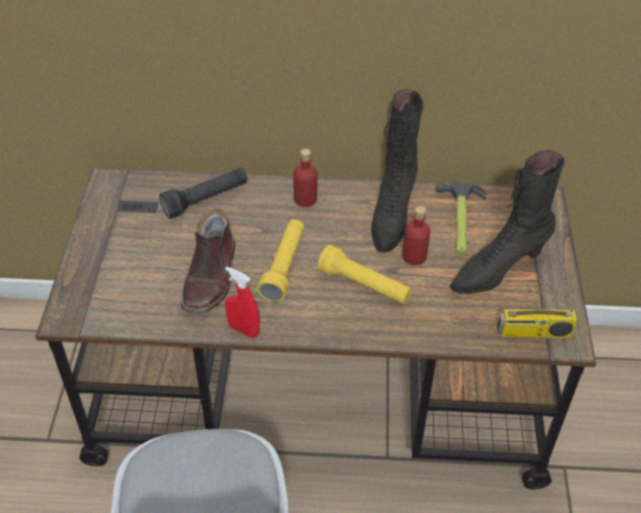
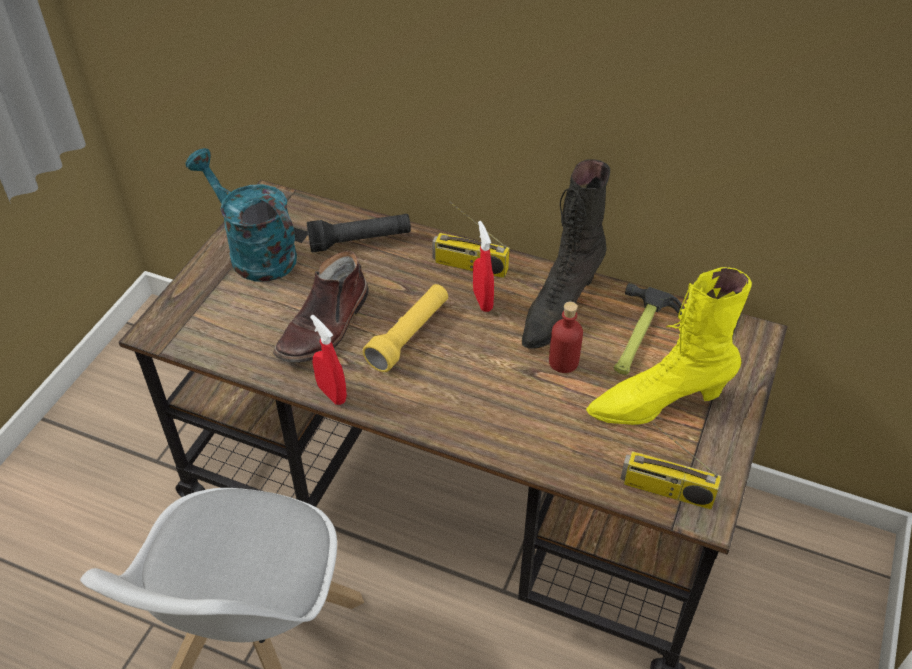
camera: 20 degrees right, 0 degrees up
red bottle [294,149,318,207] -> radio [432,202,509,278]
yellow flashlight [317,245,412,304] -> none
black boot [450,150,565,294] -> yellow boot [586,267,752,425]
none -> turquoise watering can [186,148,297,282]
none -> red spray bottle [473,221,494,312]

